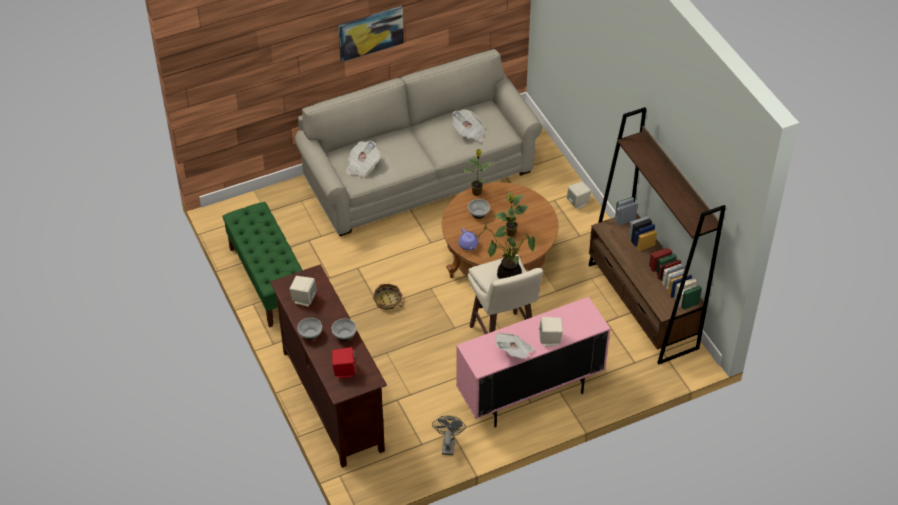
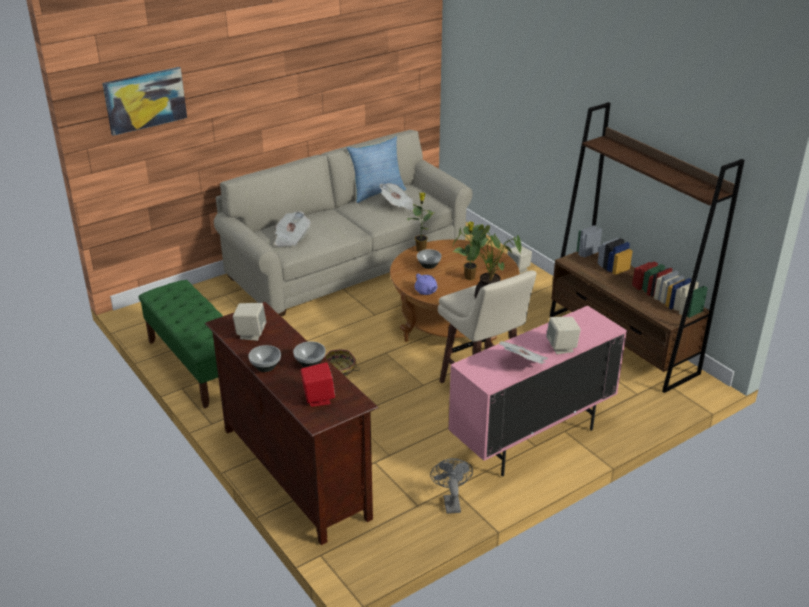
camera: 10 degrees left, 15 degrees down
picture [338,6,404,62] -> picture moved to [103,67,187,136]
none -> pillow [347,136,406,203]

